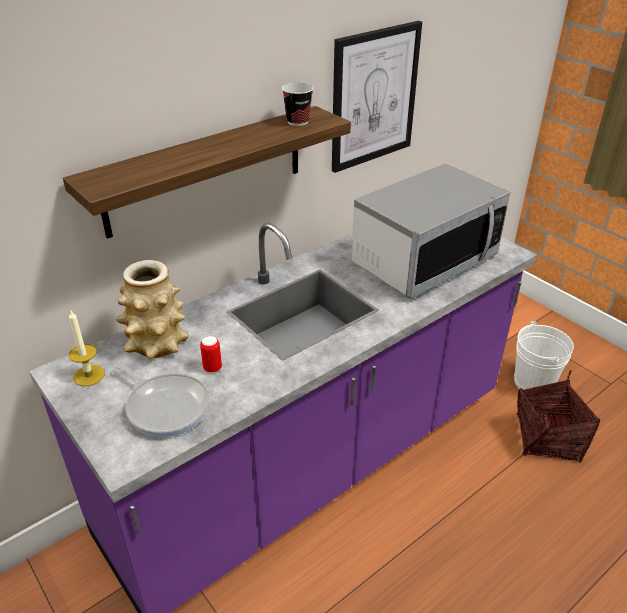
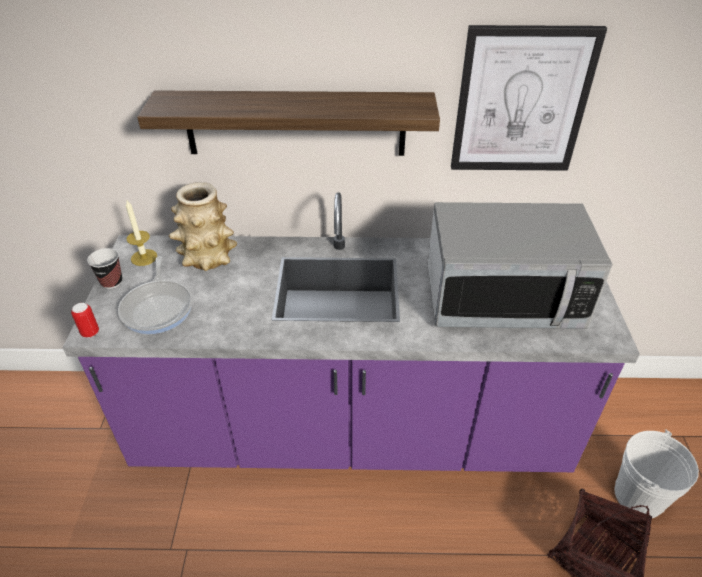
camera: 40 degrees right, 5 degrees up
can [200,336,222,373] -> can moved to [71,303,99,338]
cup [282,83,313,126] -> cup moved to [87,248,122,289]

